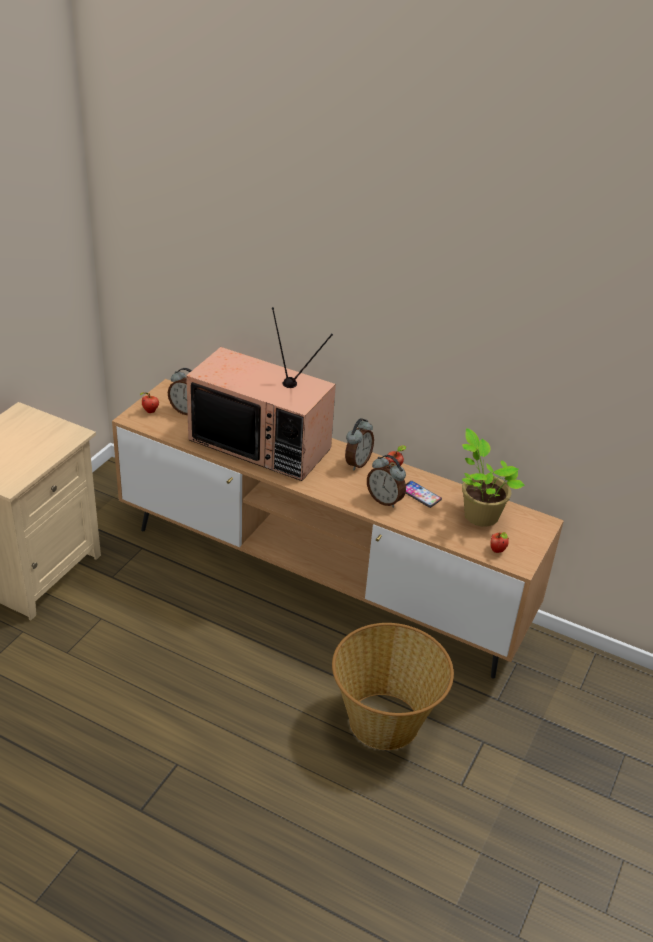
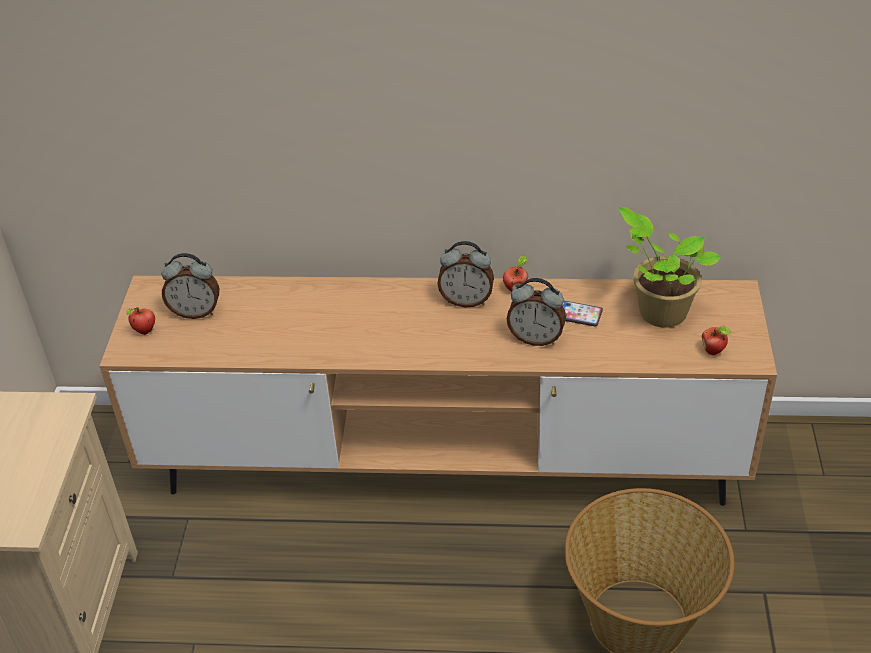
camera: 20 degrees left, 5 degrees up
television [186,307,336,481] -> none
alarm clock [345,418,374,470] -> alarm clock turned 90 degrees clockwise [437,241,494,308]

